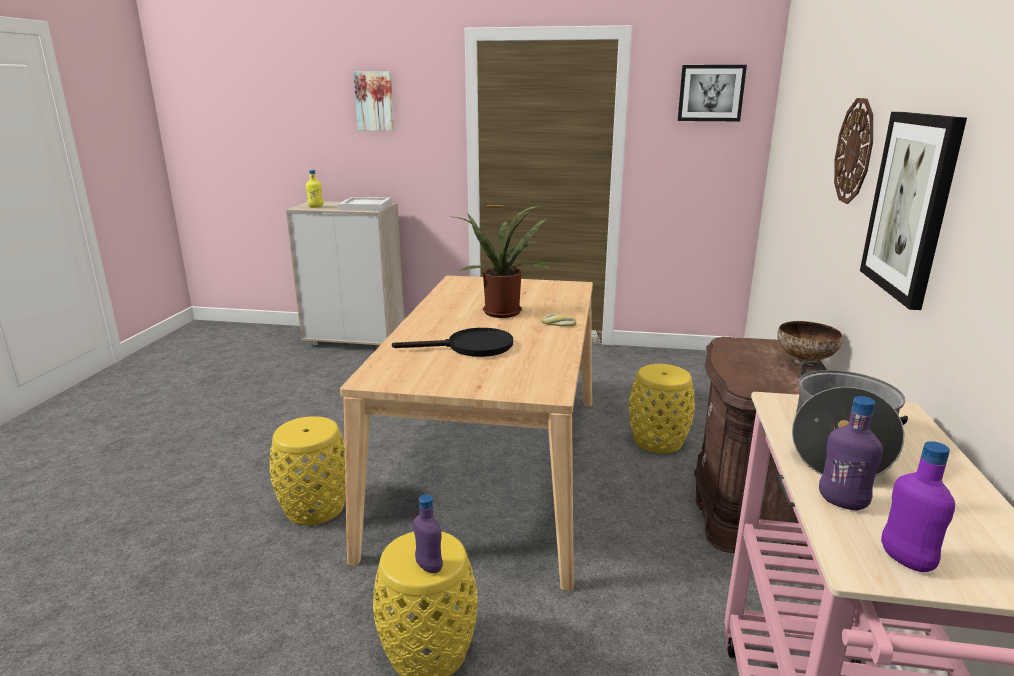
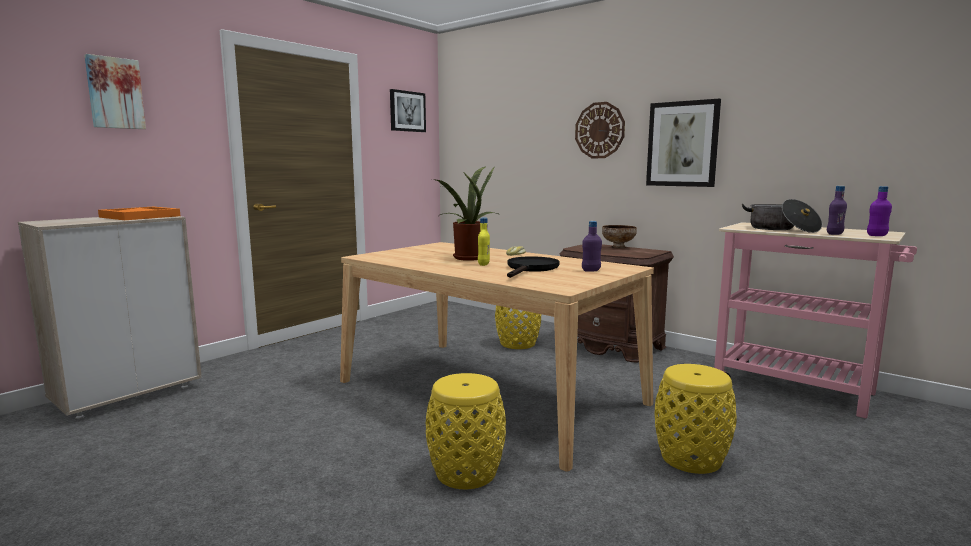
camera: 60 degrees left, 10 degrees down
yellow bottle [306,170,323,208] -> yellow bottle moved to [478,218,490,266]
white tray [338,197,392,211] -> orange tray [98,207,180,220]
purple bottle [413,495,443,573] -> purple bottle moved to [582,221,602,272]

